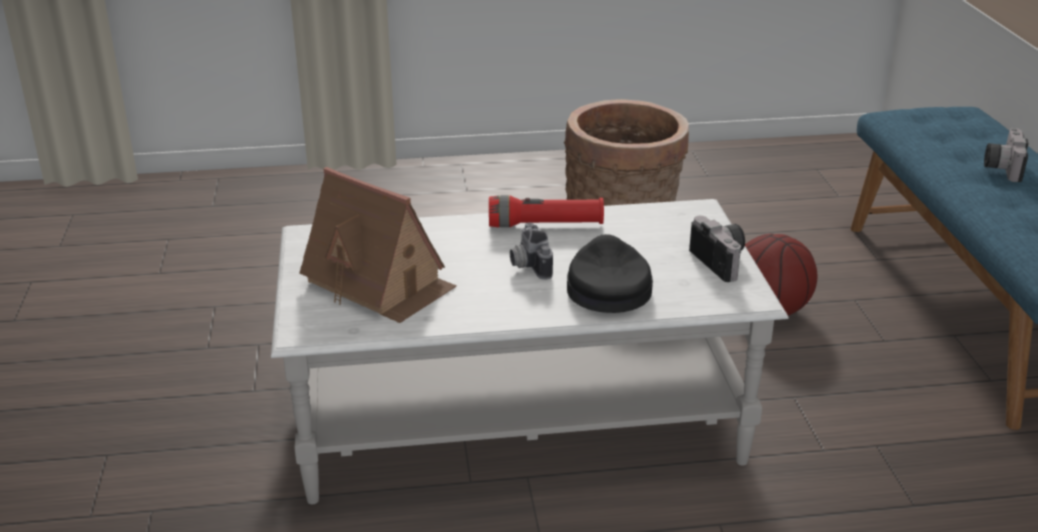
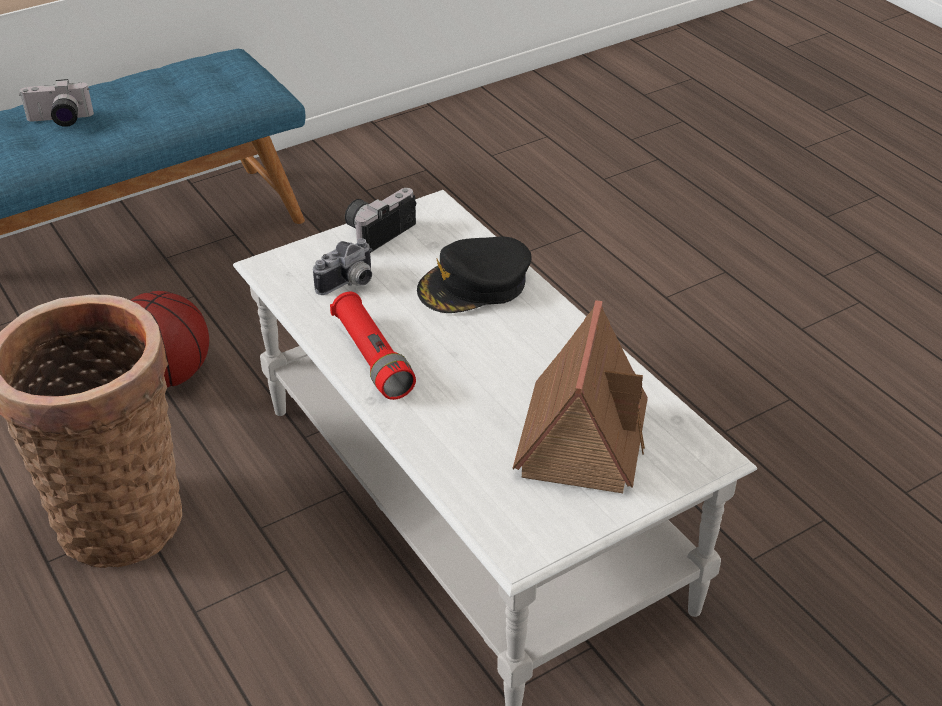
camera: 115 degrees left, 10 degrees up
camera [510,222,553,280] -> camera moved to [313,238,373,295]

